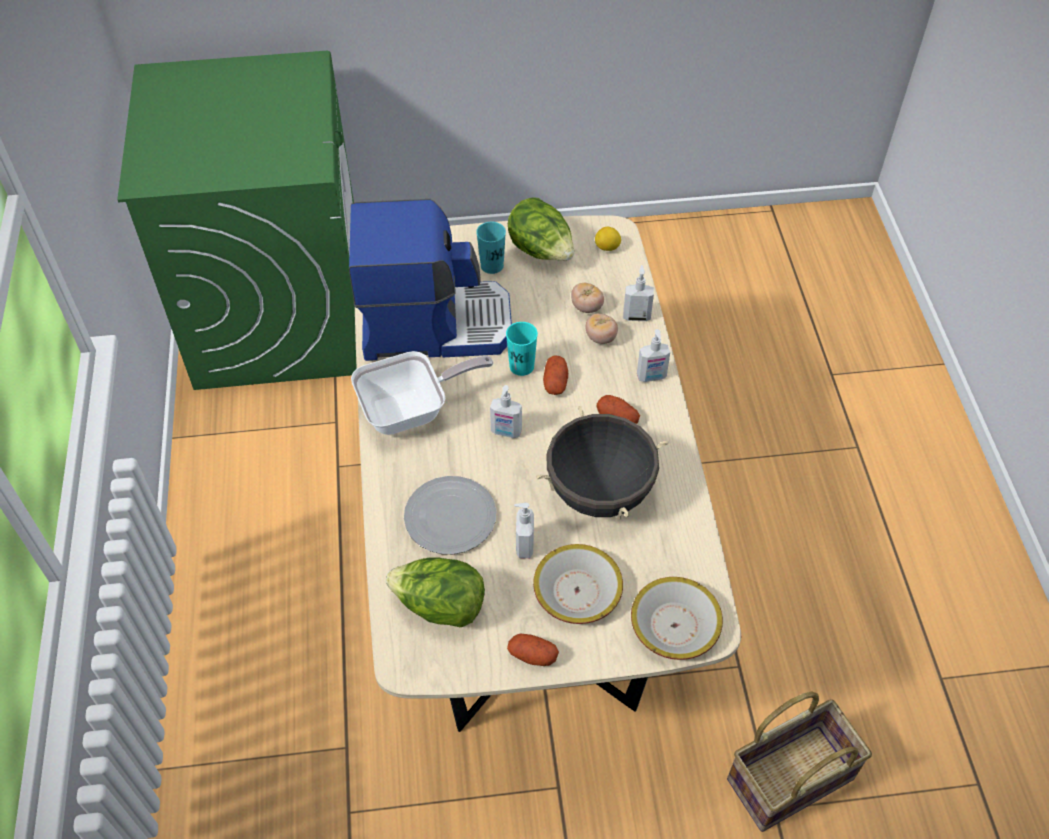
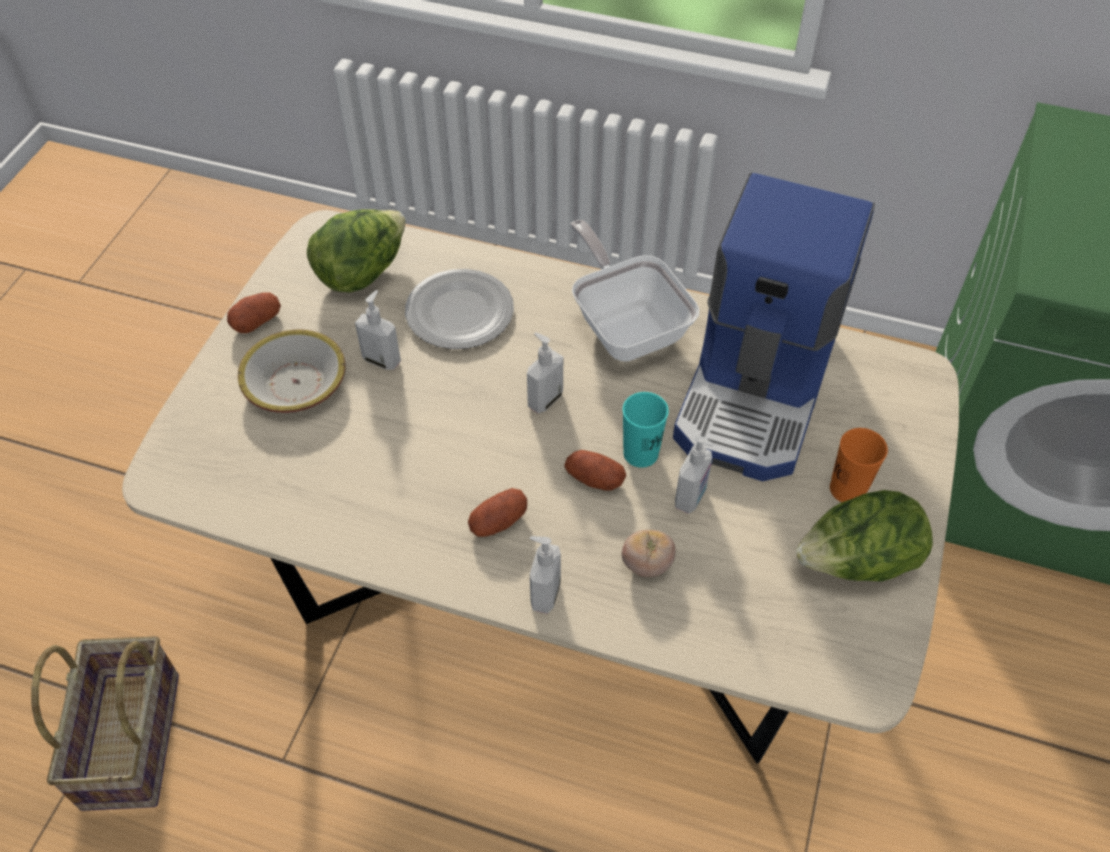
camera: 115 degrees right, 0 degrees up
frying pan [351,351,494,435] -> frying pan turned 150 degrees clockwise [571,220,699,362]
turquoise cup [476,222,506,274] -> orange cup [830,428,888,502]
black cooking pot [536,406,669,519] -> none
tomato [571,283,604,313] -> none
lemon [595,227,621,251] -> none
soap dispenser [623,265,654,321] -> soap dispenser moved to [675,435,714,514]
bowl [631,577,723,660] -> none

